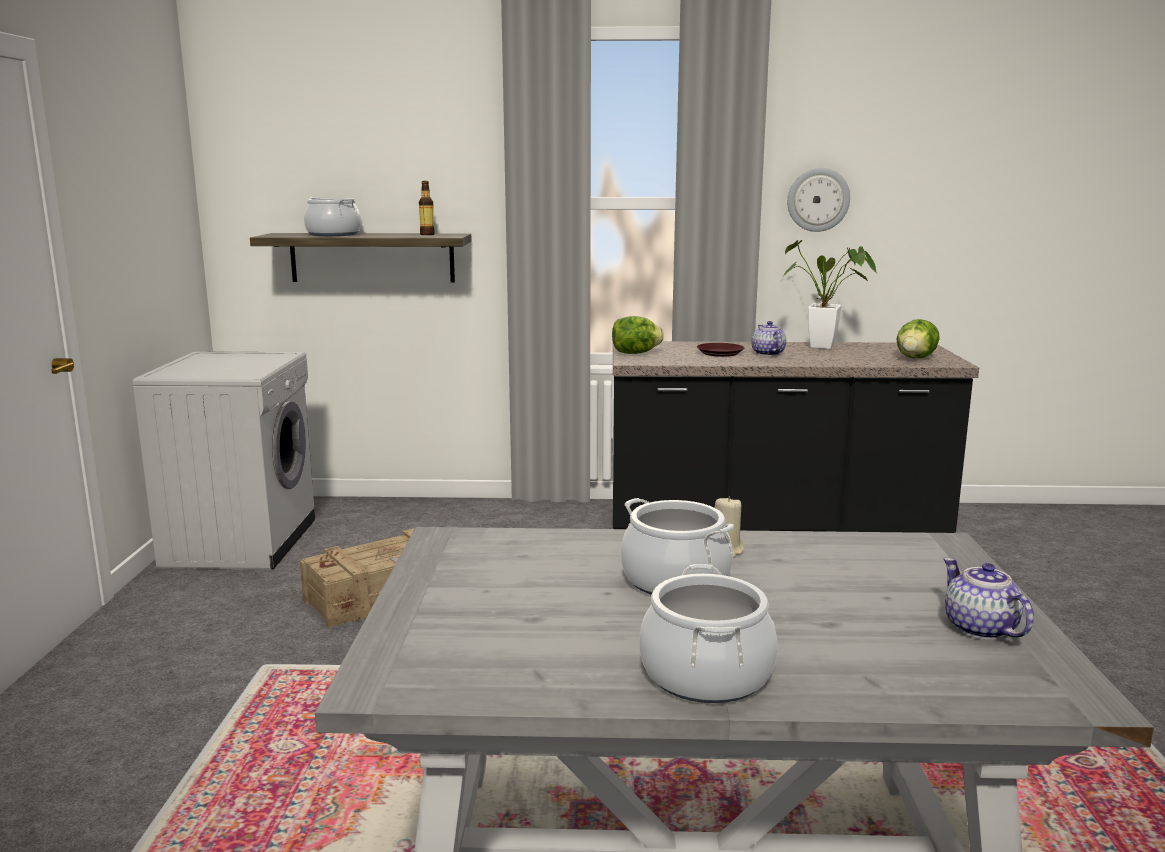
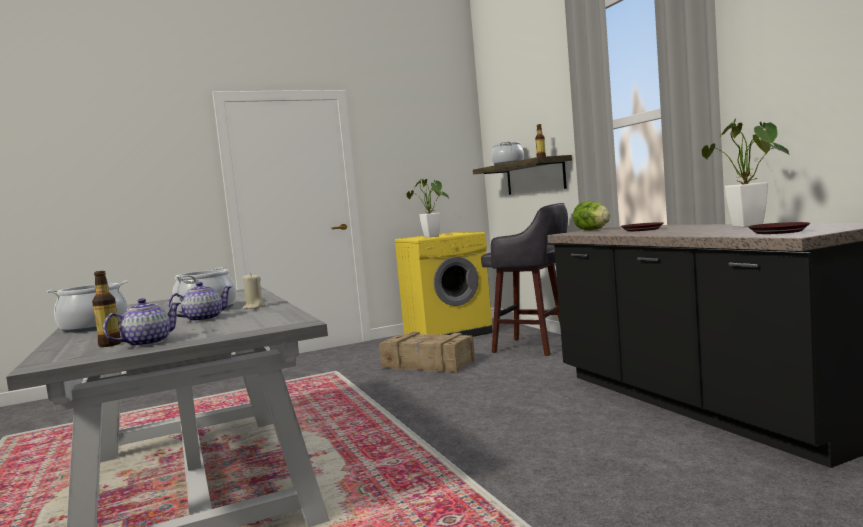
camera: 65 degrees right, 10 degrees down
white washing machine [133,352,315,570] -> yellow washing machine [395,232,493,337]
teapot [751,321,786,356] -> teapot moved to [168,282,232,322]
wall clock [787,168,850,232] -> none
lettuce [896,319,940,358] -> brown plate [748,222,810,234]
none -> bottle [92,271,121,347]
none -> potted plant [406,178,449,237]
none -> grey stool [481,203,568,356]

